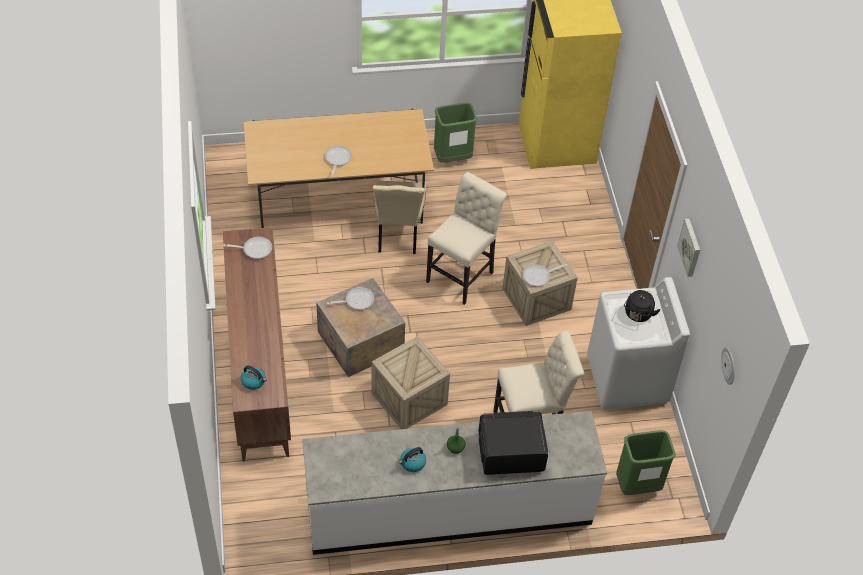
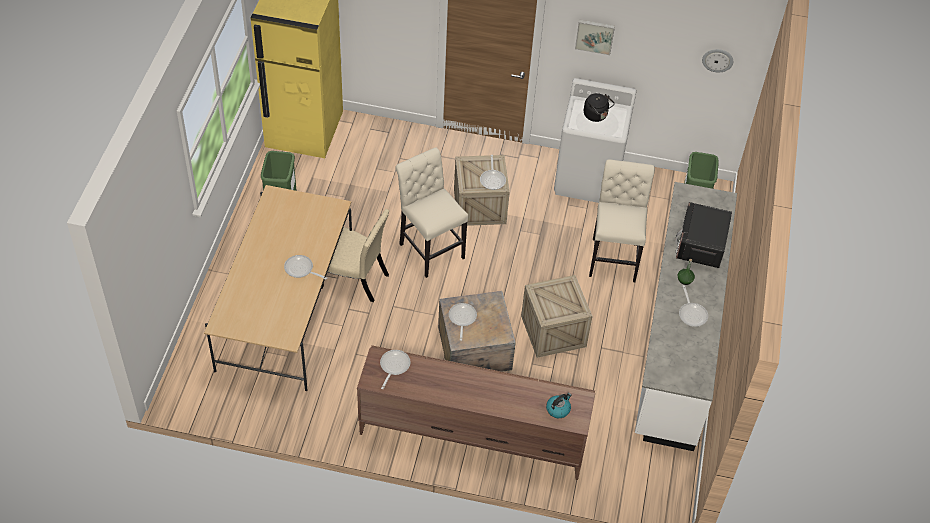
camera: 70 degrees left, 0 degrees up
kettle [399,447,426,472] -> frying pan [679,285,708,327]

